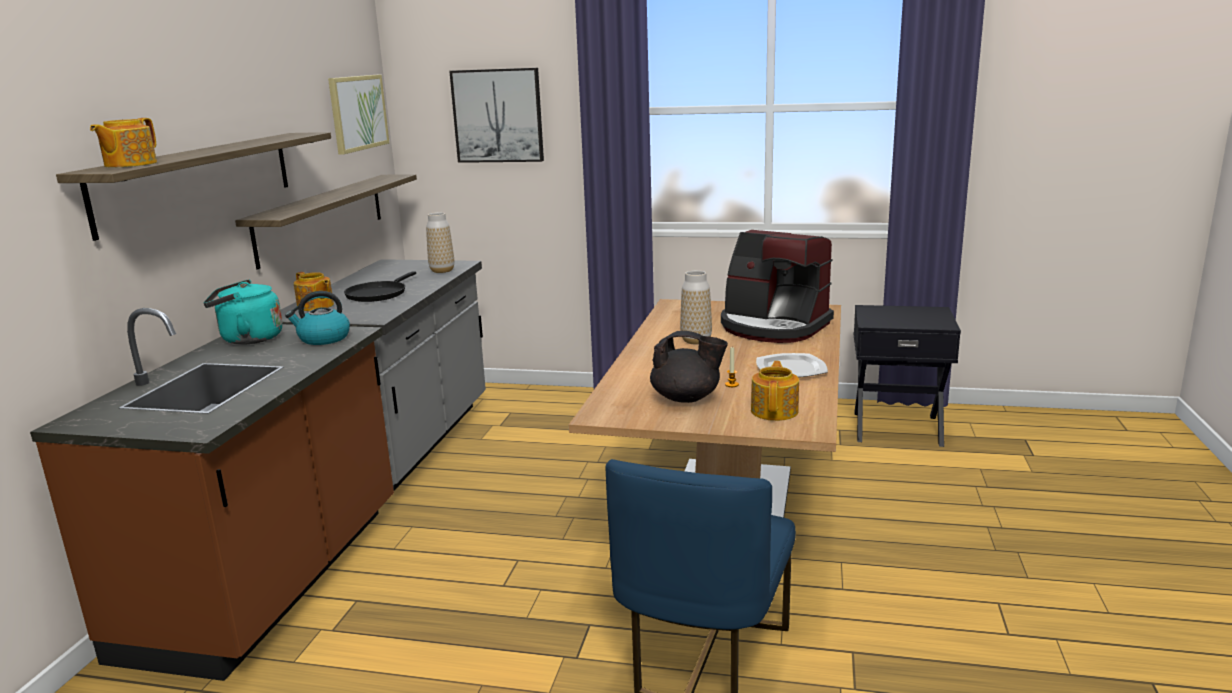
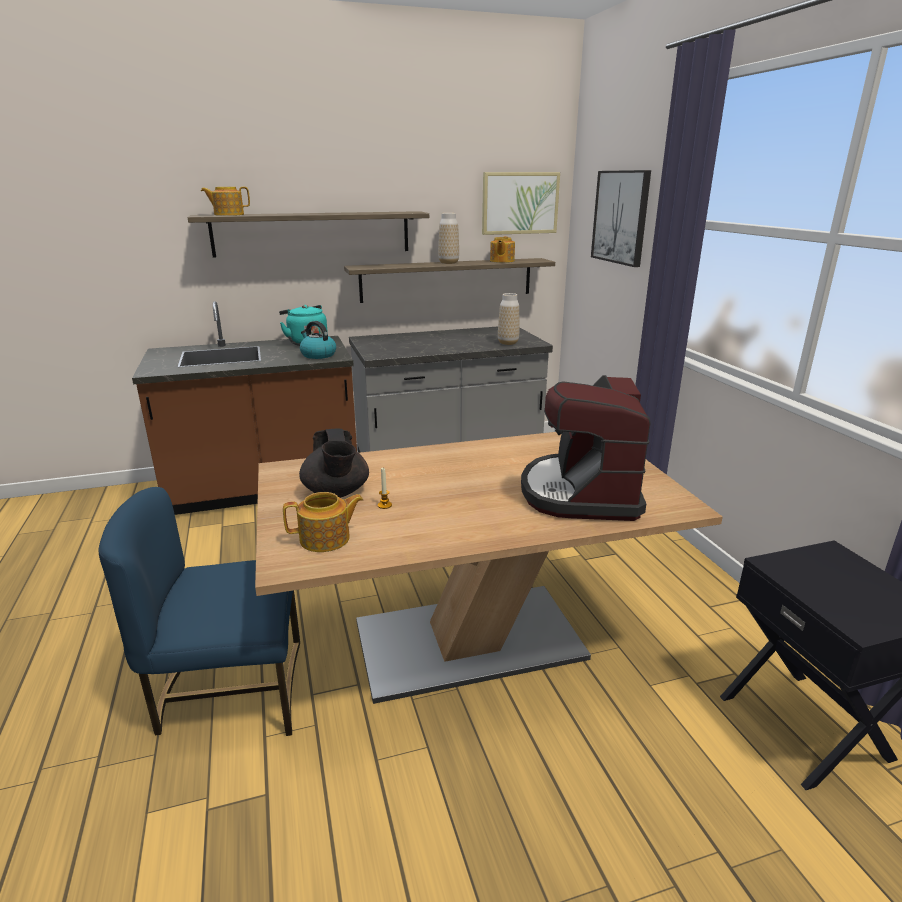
camera: 60 degrees right, 5 degrees up
teapot [294,272,334,311] -> teapot moved to [490,236,515,263]
black frying pan [344,271,416,302] -> none
vase [680,270,712,344] -> vase moved to [438,213,459,264]
plate [756,353,828,377] -> none

